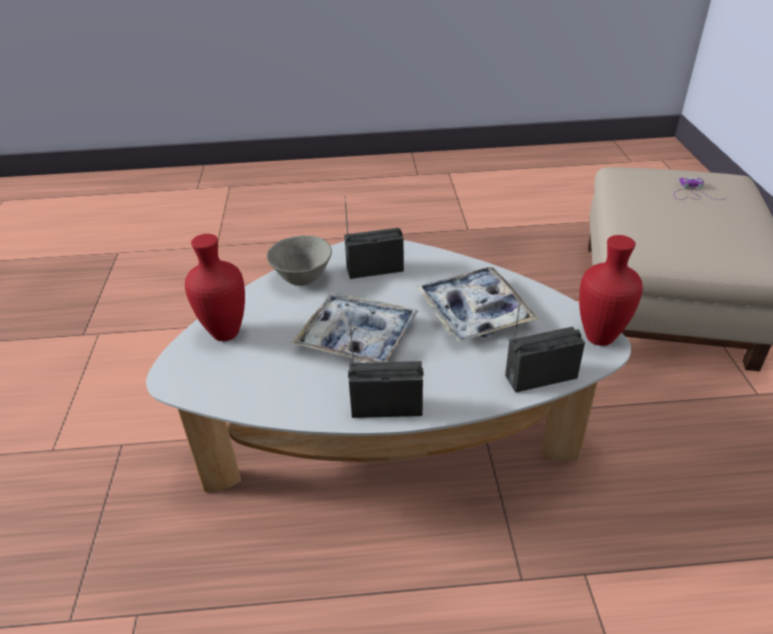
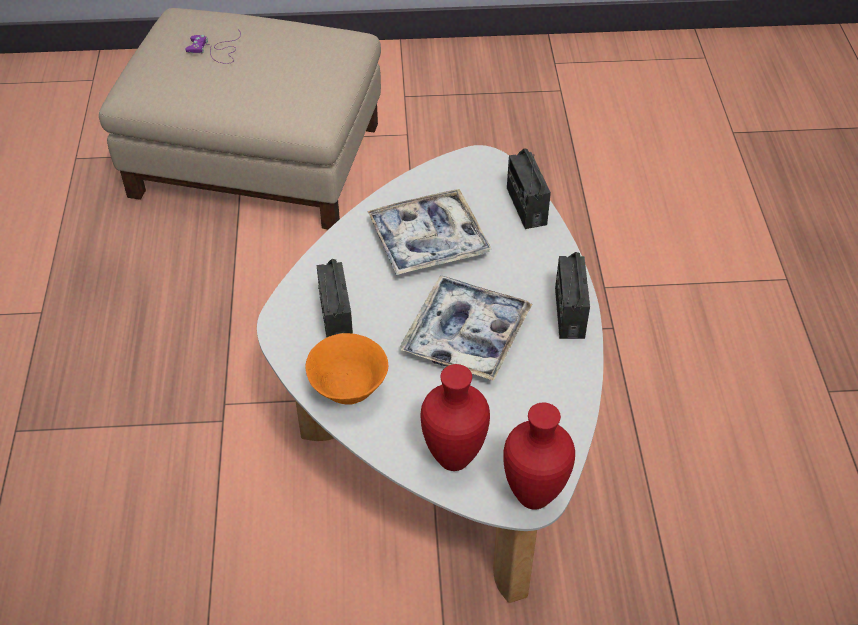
camera: 90 degrees left, 10 degrees up
grey bowl [267,235,332,286] -> orange bowl [305,333,388,405]
red vase [579,235,643,346] -> red vase moved to [503,402,575,510]

